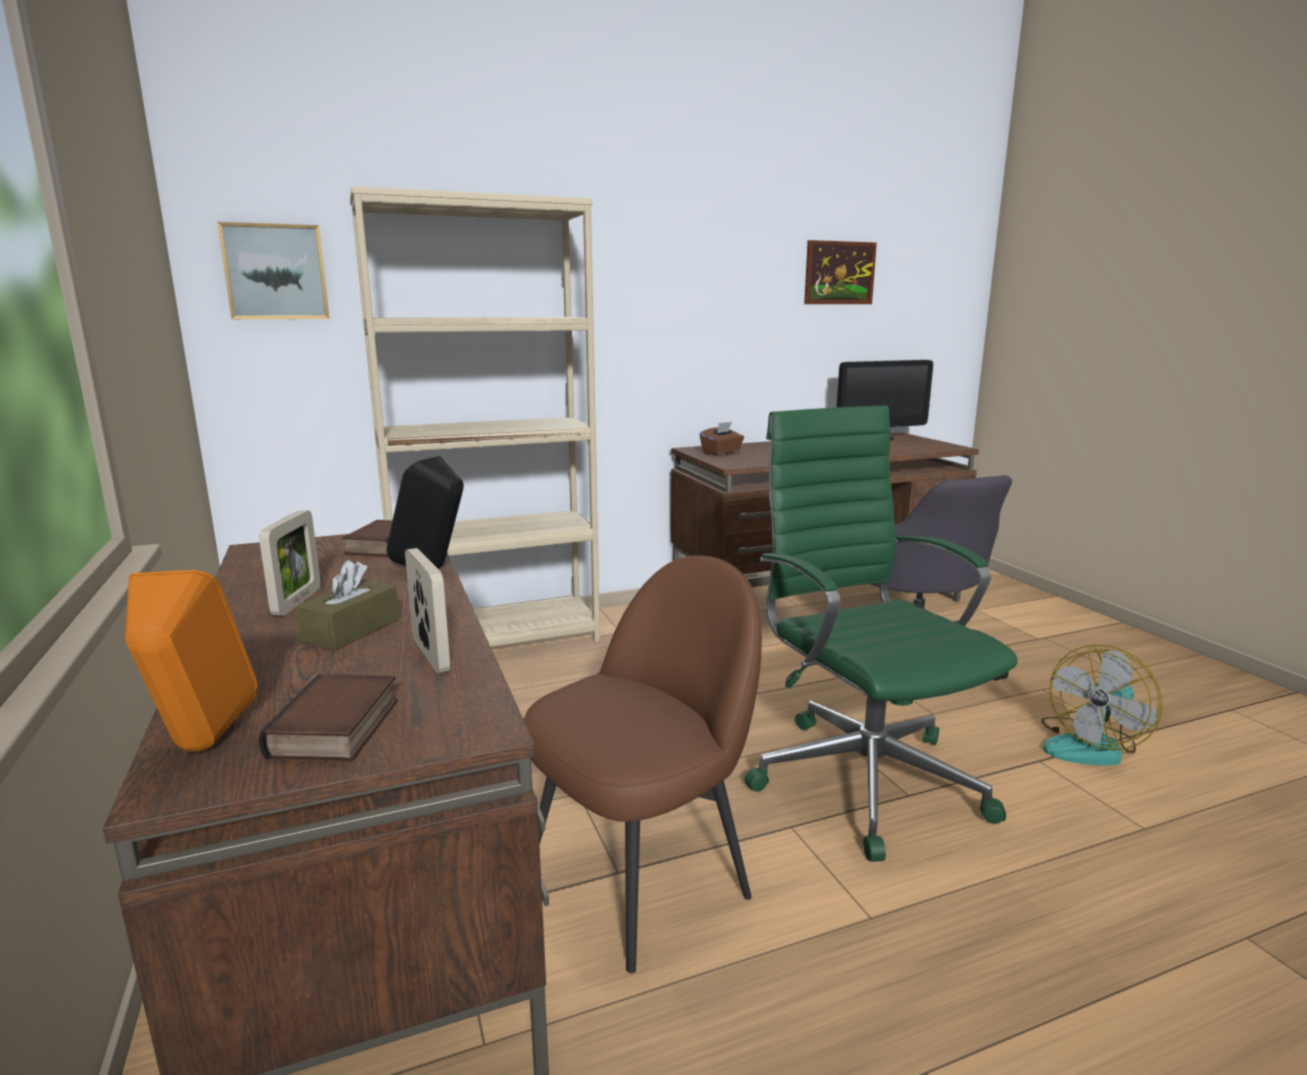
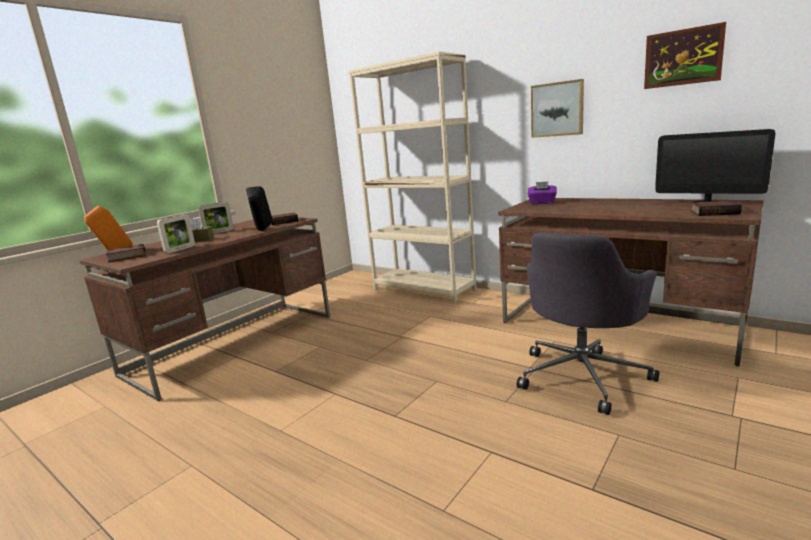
camera: 60 degrees right, 0 degrees up
picture [217,222,330,319] -> picture moved to [531,79,584,138]
brown chair [524,555,762,973] -> none
brown tissue box [700,422,744,456] -> purple tissue box [528,182,557,204]
green office chair [745,405,1018,862] -> none
fan [1041,644,1162,766] -> none
none -> book [690,201,742,216]

